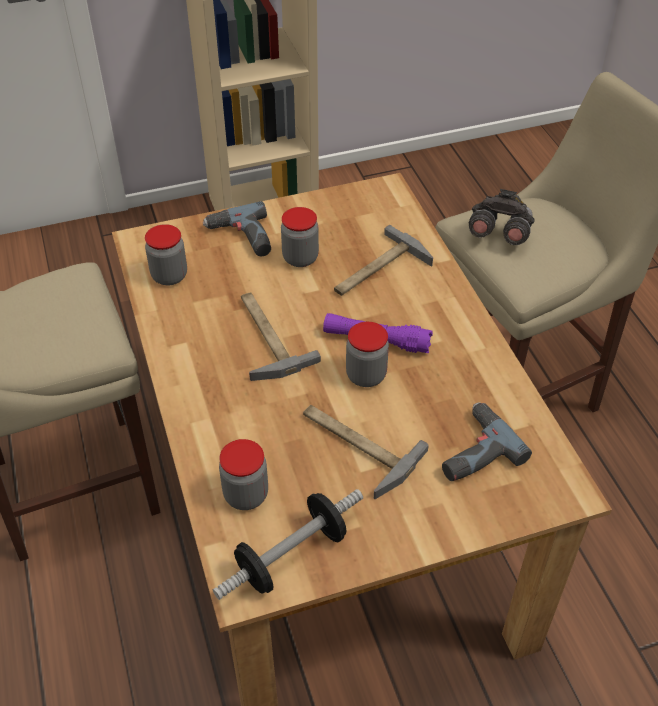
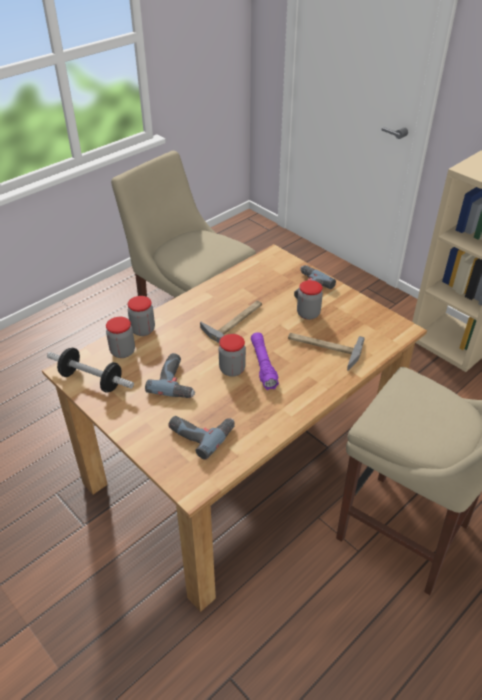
camera: 65 degrees right, 5 degrees down
jar [145,224,187,285] -> jar moved to [128,296,155,336]
hammer [303,405,429,499] -> power drill [145,353,195,398]
grey binoculars [468,189,534,245] -> none

